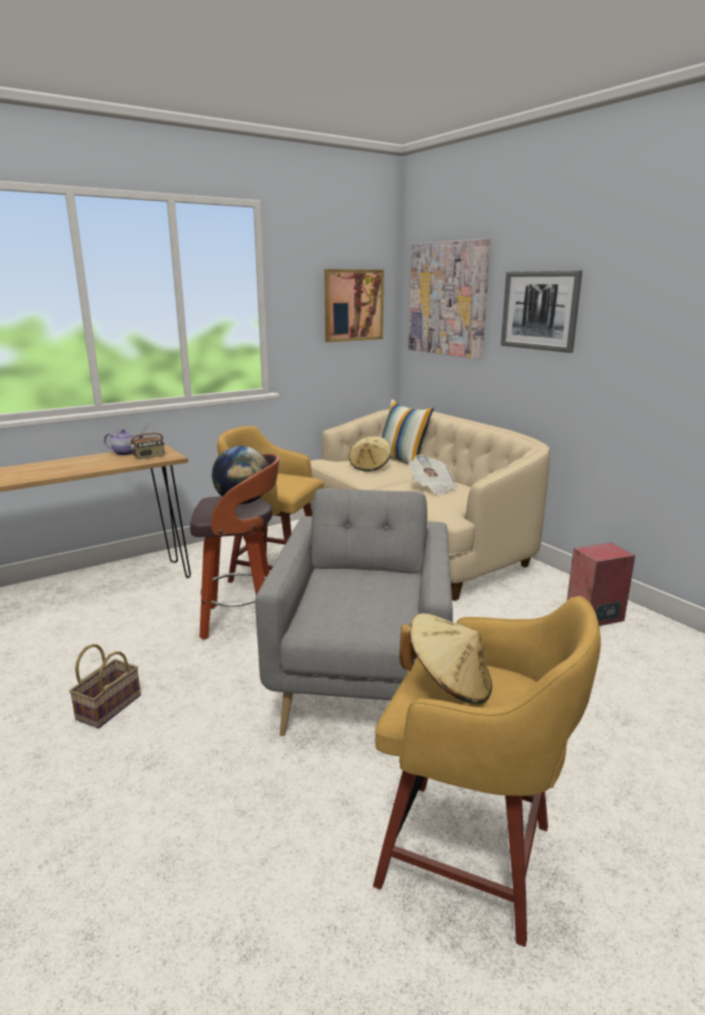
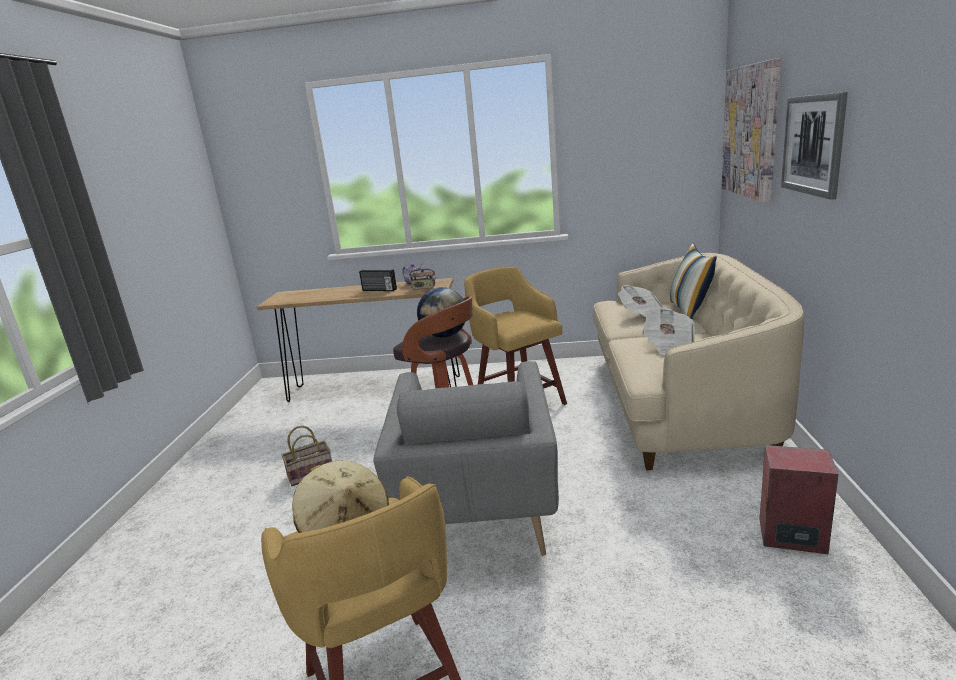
camera: 40 degrees right, 0 degrees up
grey armchair [255,488,453,736] -> grey armchair turned 135 degrees clockwise [373,361,559,556]
picture [324,269,384,342] -> none
beige hat [349,436,391,472] -> newspaper [618,285,662,317]
none -> radio [359,269,397,291]

